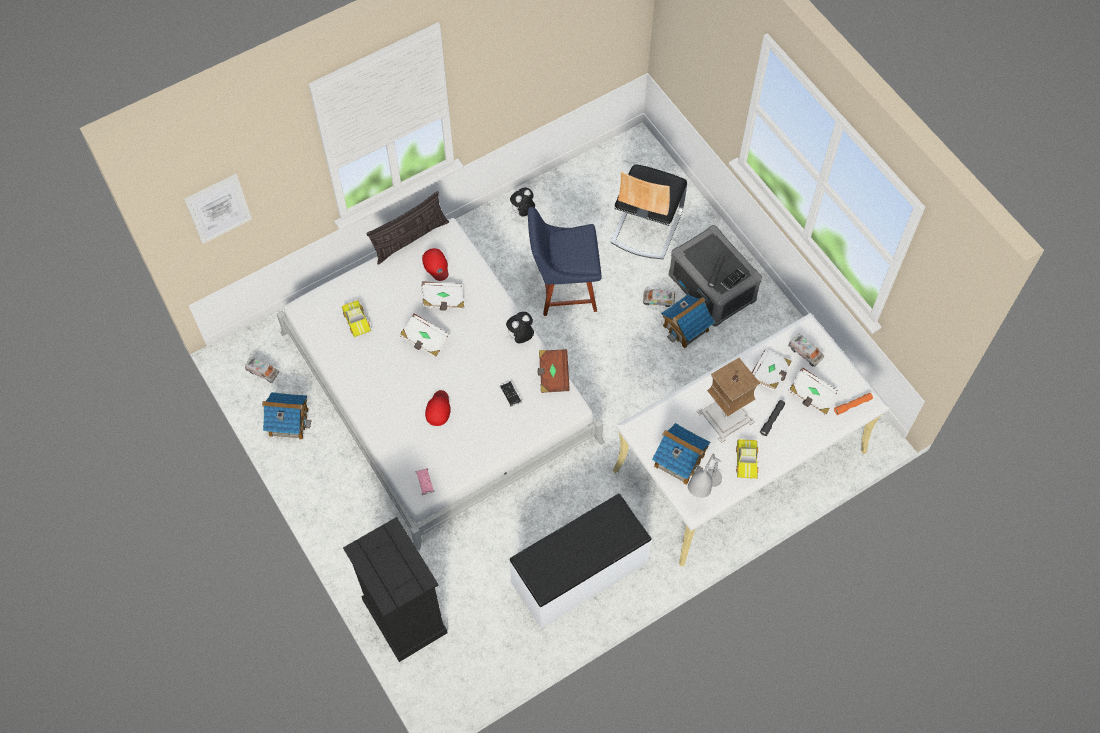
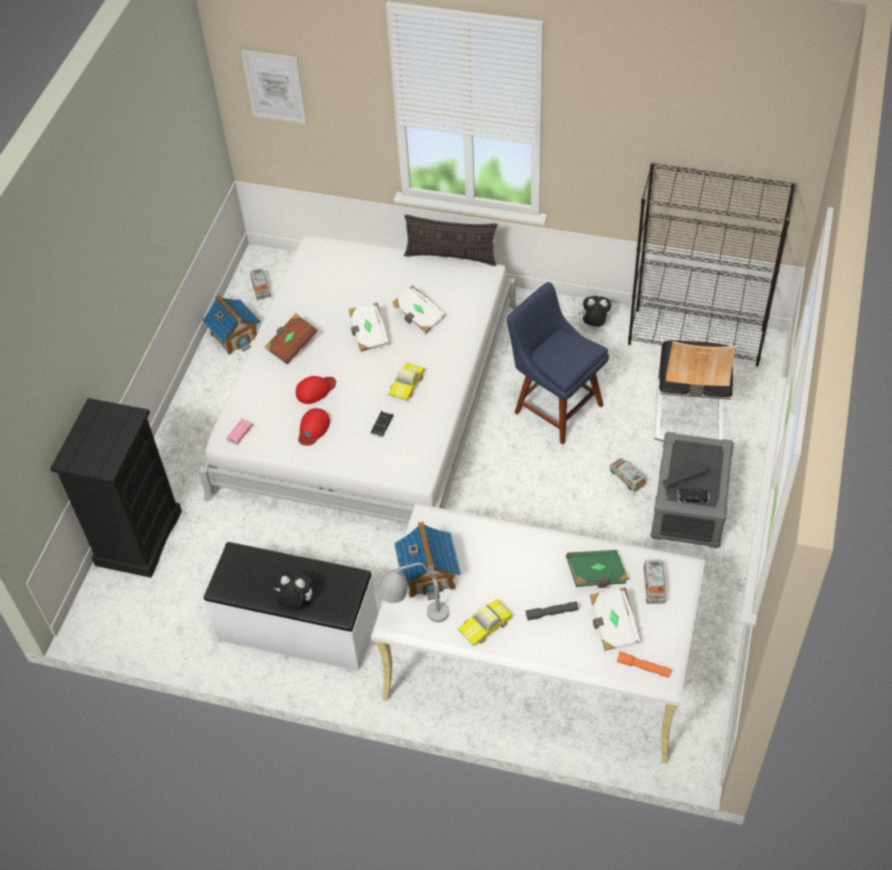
camera: 50 degrees right, 10 degrees down
toy car [342,300,371,337] -> toy car moved to [388,363,425,401]
red cap [422,248,449,281] -> red cap moved to [298,408,330,446]
plush toy [506,312,534,343] -> plush toy moved to [275,571,312,610]
brown book [538,349,570,393] -> brown book moved to [265,313,317,364]
chair [610,164,687,259] -> chair turned 60 degrees counterclockwise [655,340,736,442]
toy house [661,294,715,349] -> none
table lamp [697,358,760,443] -> none
white book [751,349,792,391] -> green book [566,550,629,588]
none -> black bookcase [628,162,796,366]

